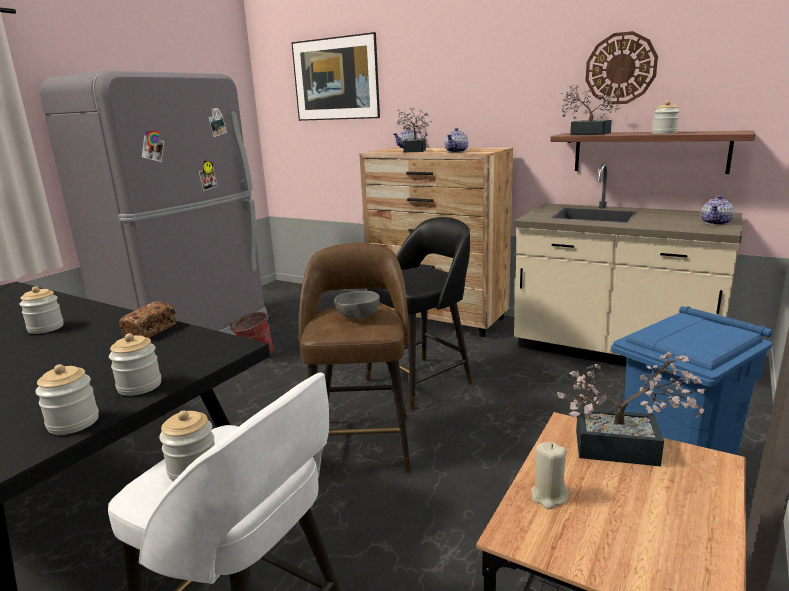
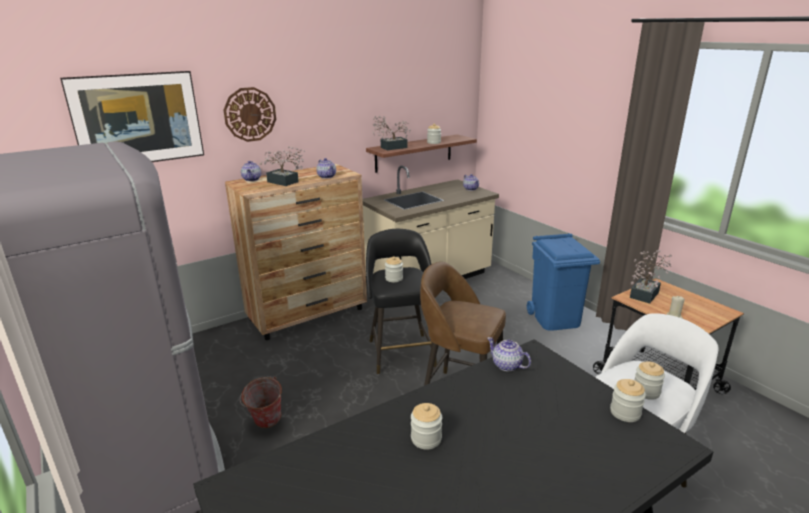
camera: 65 degrees left, 5 degrees up
jar [109,333,161,396] -> jar moved to [385,256,403,282]
bread [119,301,176,338] -> none
grey bowl [334,291,380,319] -> none
wall clock [585,31,658,105] -> wall clock moved to [223,87,276,142]
none -> teapot [487,337,531,371]

